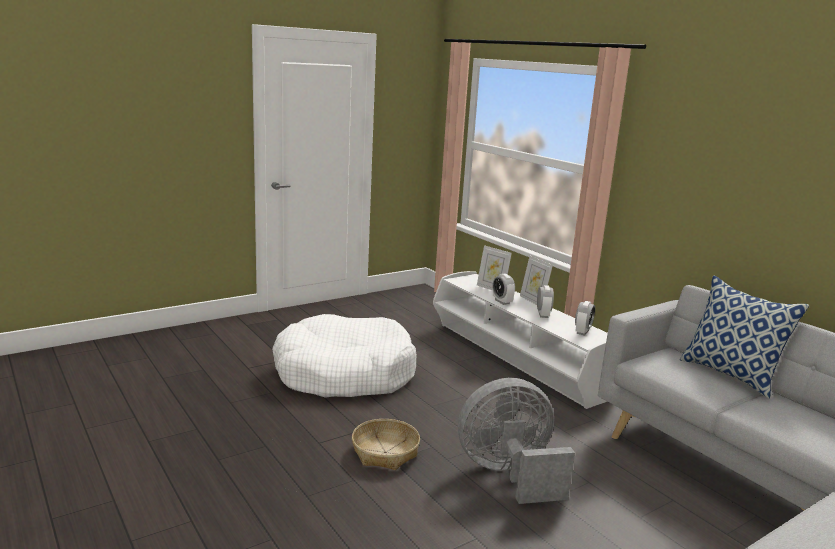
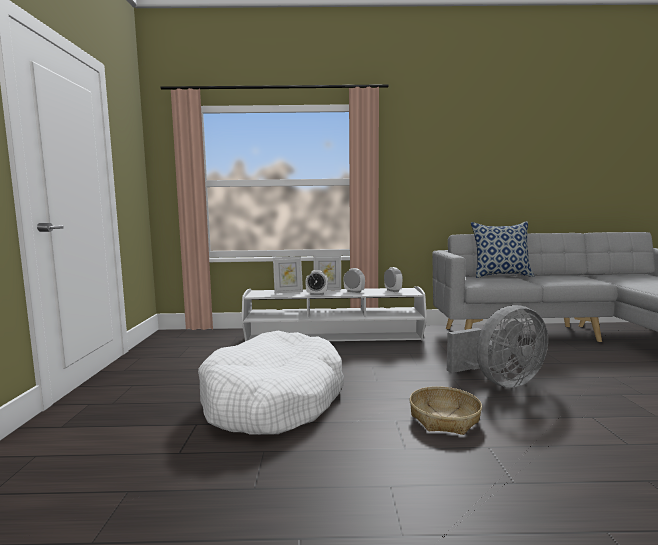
camera: 55 degrees left, 10 degrees down
grey fan [458,378,575,504] -> grey fan turned 135 degrees counterclockwise [447,305,548,388]

